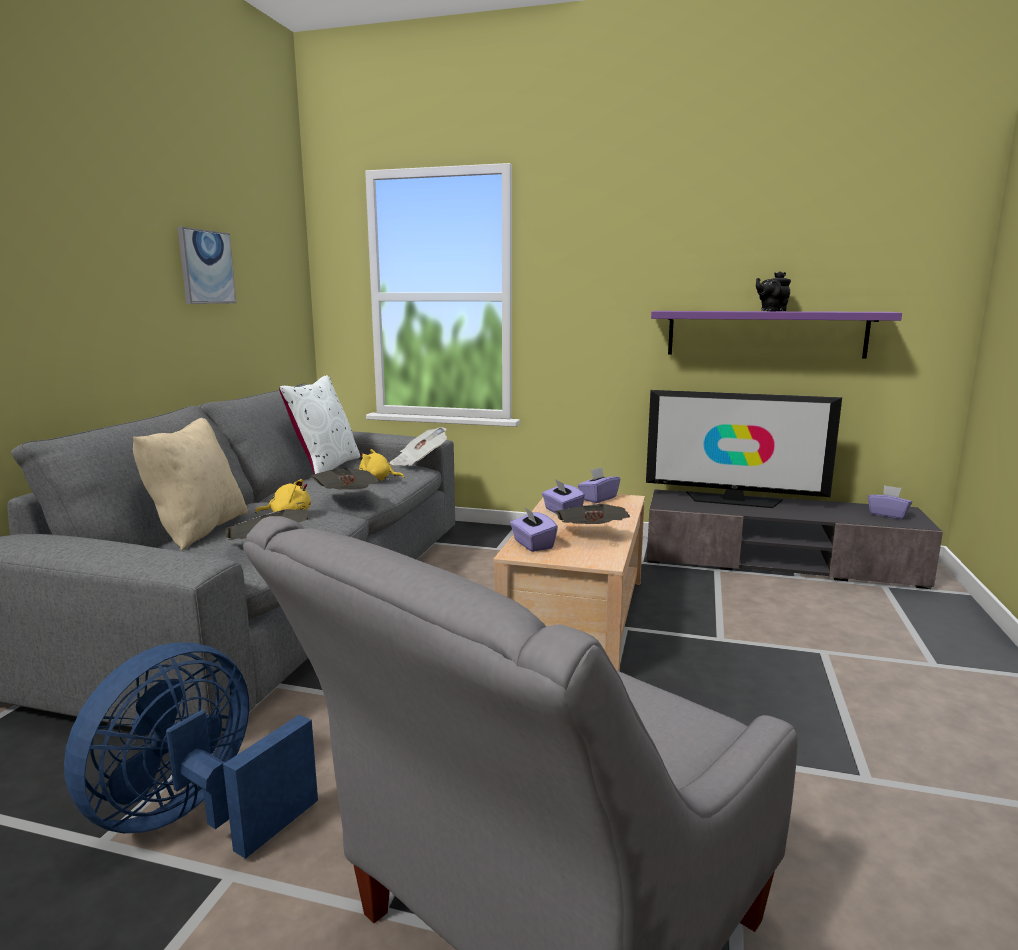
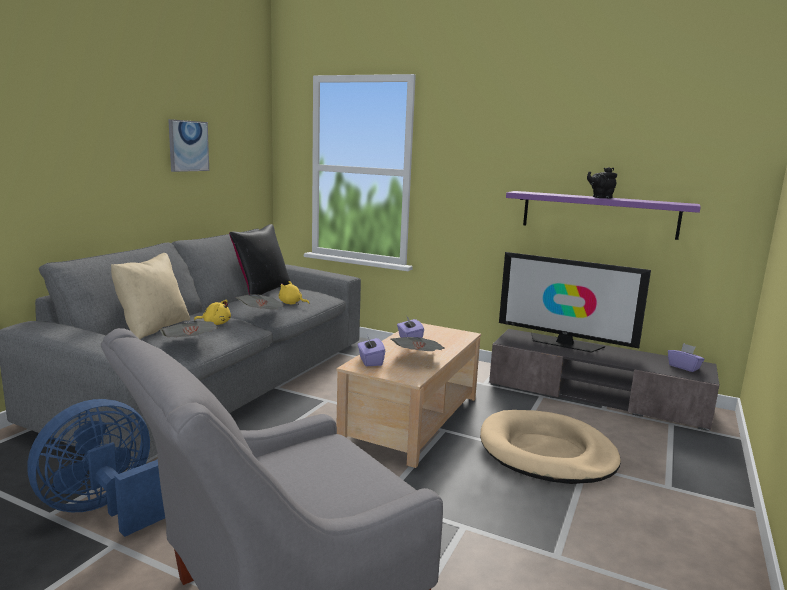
camera: 10 degrees right, 0 degrees up
white pillow [279,375,360,474] -> black pillow [229,224,291,295]
newspaper [390,427,447,466] -> none
purple tissue box [578,467,620,503] -> none
none -> beige dog bed [480,410,621,484]

